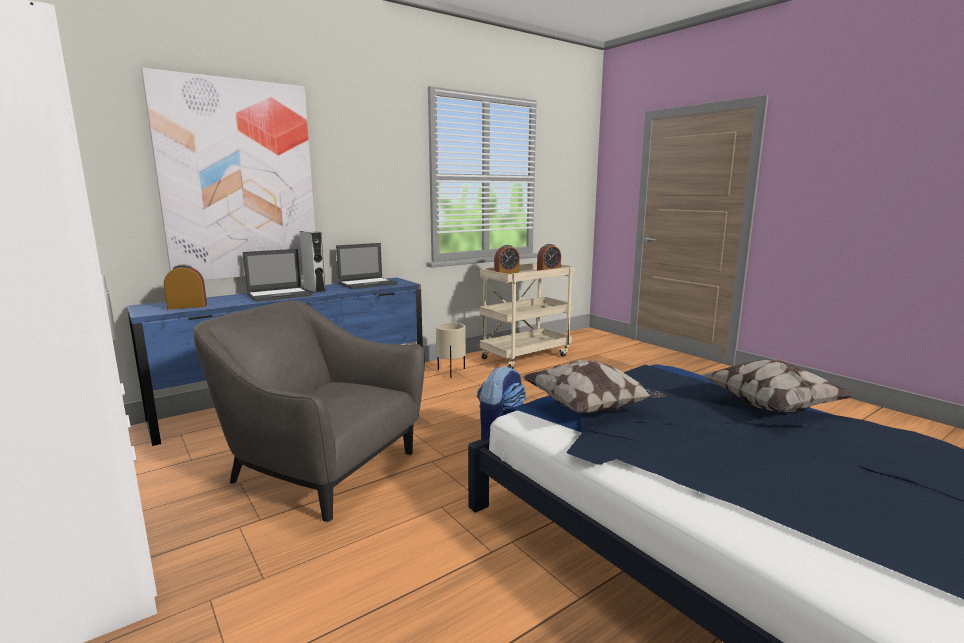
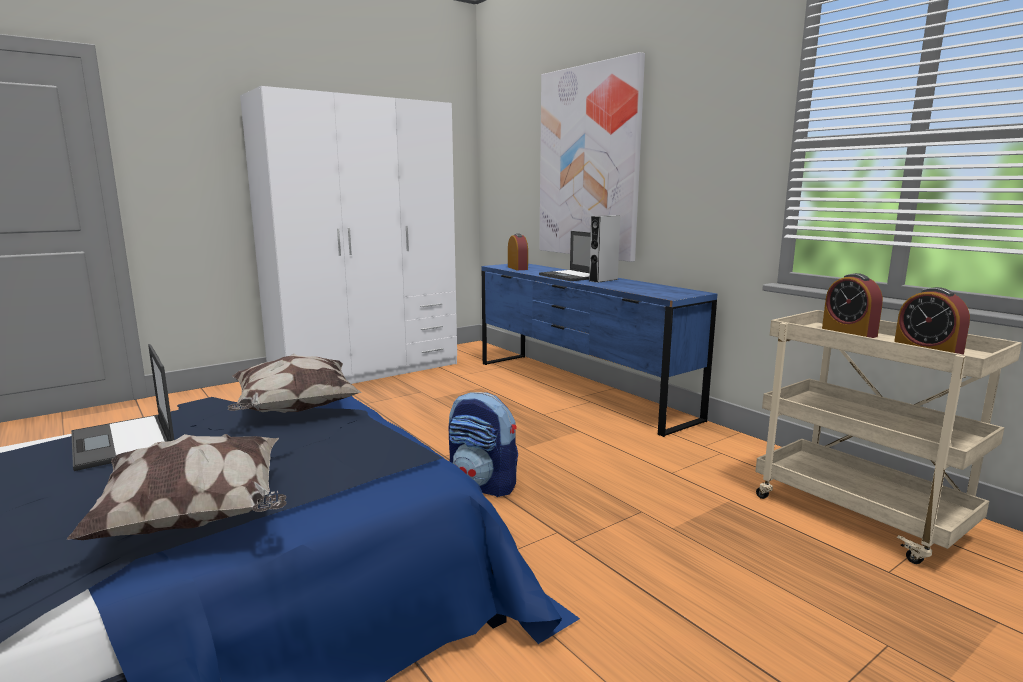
camera: 90 degrees right, 0 degrees up
grey armchair [194,300,425,522] -> none
laptop [336,243,398,289] -> laptop moved to [71,344,174,471]
beige planter [436,323,466,378] -> none

